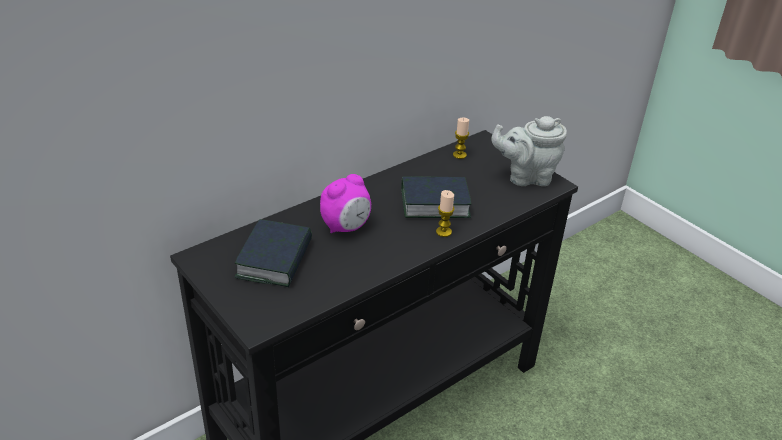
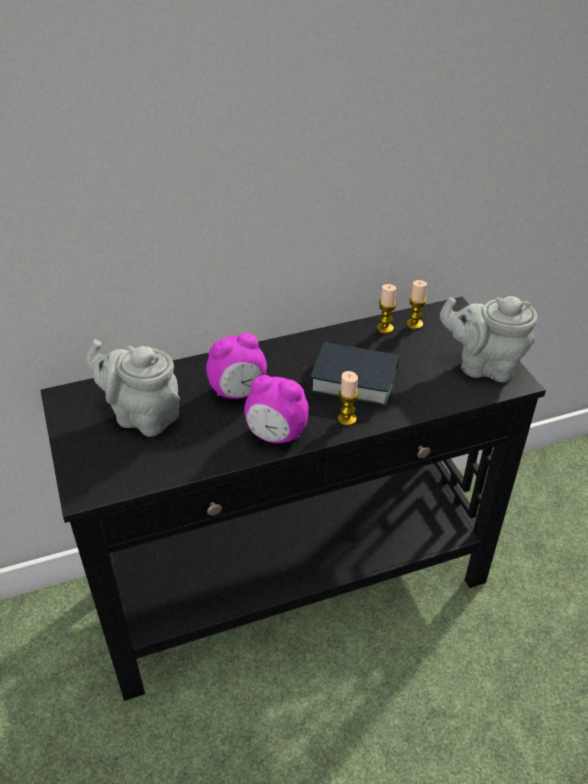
camera: 20 degrees right, 5 degrees up
book [234,219,312,287] -> grey teapot [86,340,180,437]
none -> alarm clock [244,375,309,443]
none -> candle [377,284,397,334]

